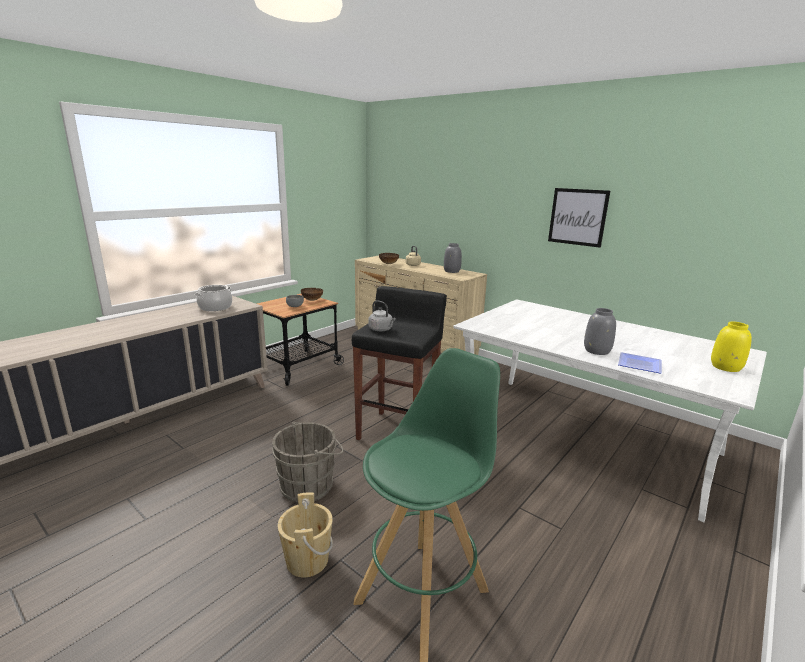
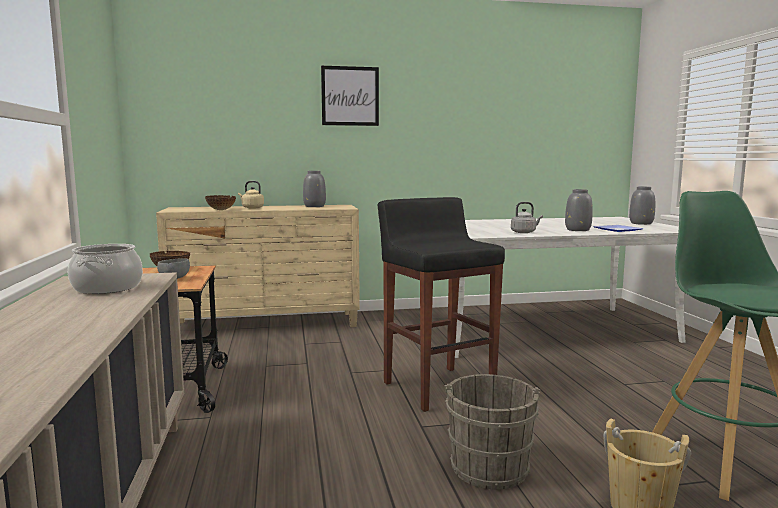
camera: 50 degrees left, 10 degrees down
grey kettle [369,300,396,331] -> grey kettle moved to [511,202,543,233]
picture [548,188,610,248] -> picture moved to [321,66,379,126]
yellow vase [711,322,752,372] -> grey vase [629,187,655,225]

